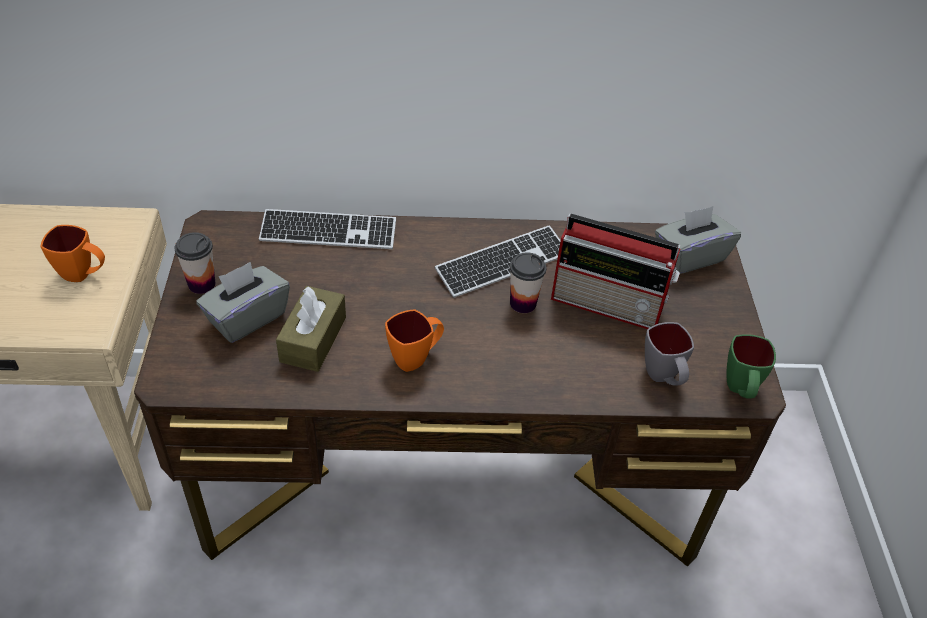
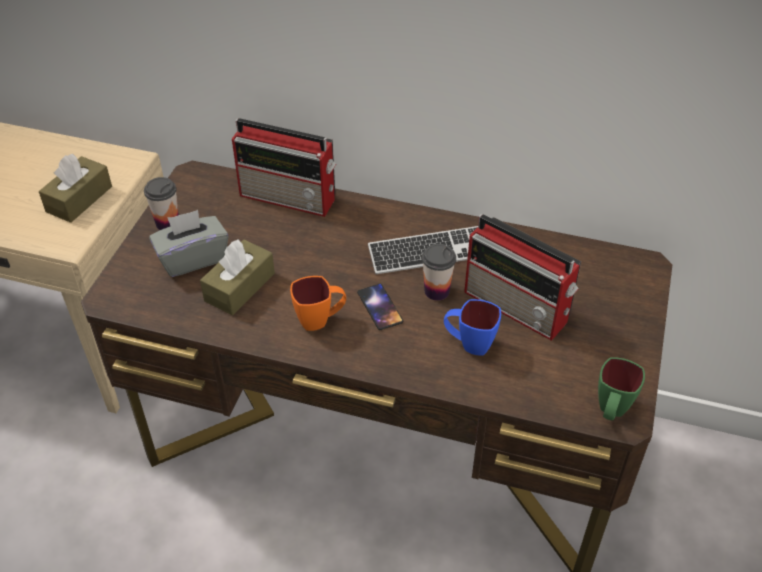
camera: 20 degrees right, 0 degrees up
orange mug [41,225,105,282] -> brown tissue box [39,154,112,223]
keyboard [259,209,396,249] -> radio [232,118,336,217]
grey mug [645,322,694,386] -> none
grey tissue box [655,206,741,274] -> none
none -> phone [357,284,403,330]
none -> blue mug [444,299,501,356]

